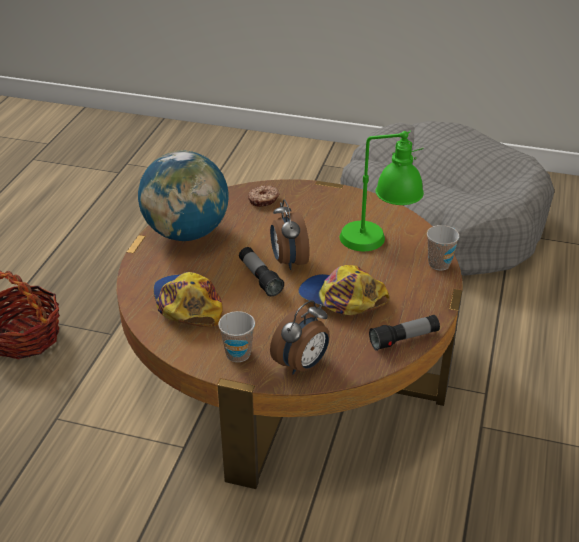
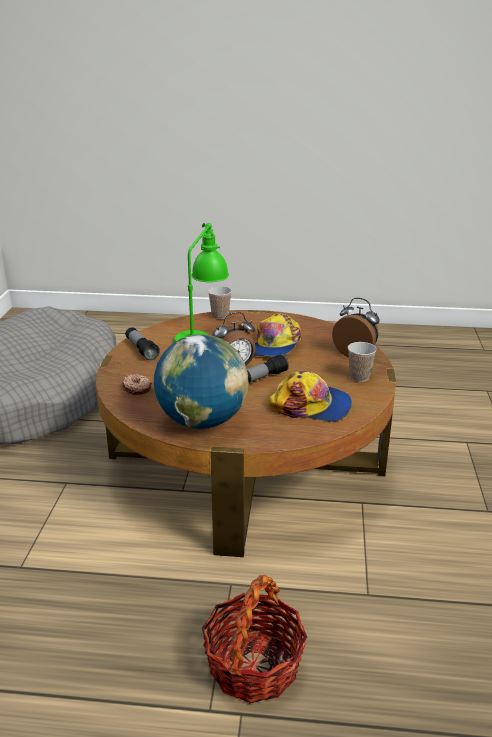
camera: 100 degrees left, 10 degrees down
cap [153,272,223,327] -> cap turned 135 degrees counterclockwise [269,371,352,422]
flashlight [369,315,440,351] -> flashlight moved to [125,327,160,360]

